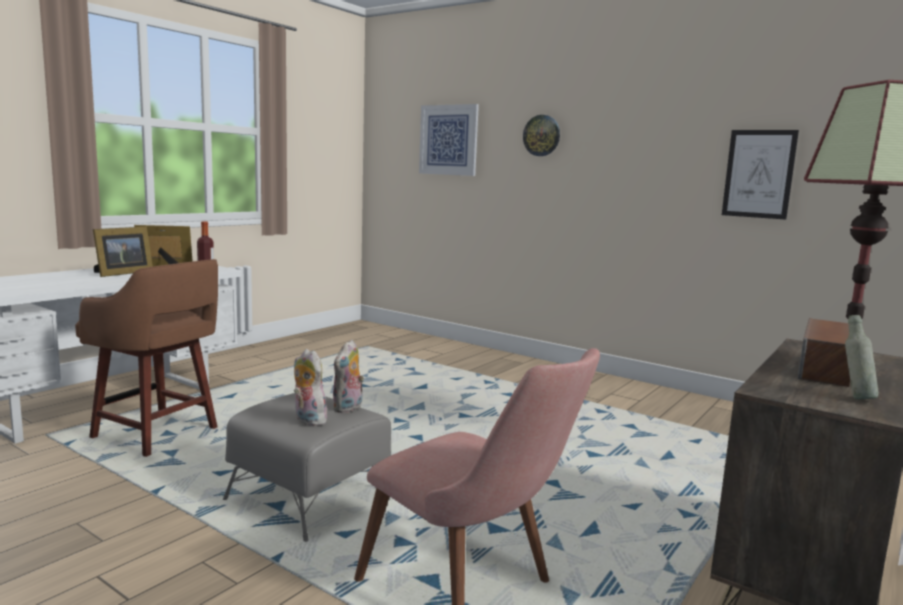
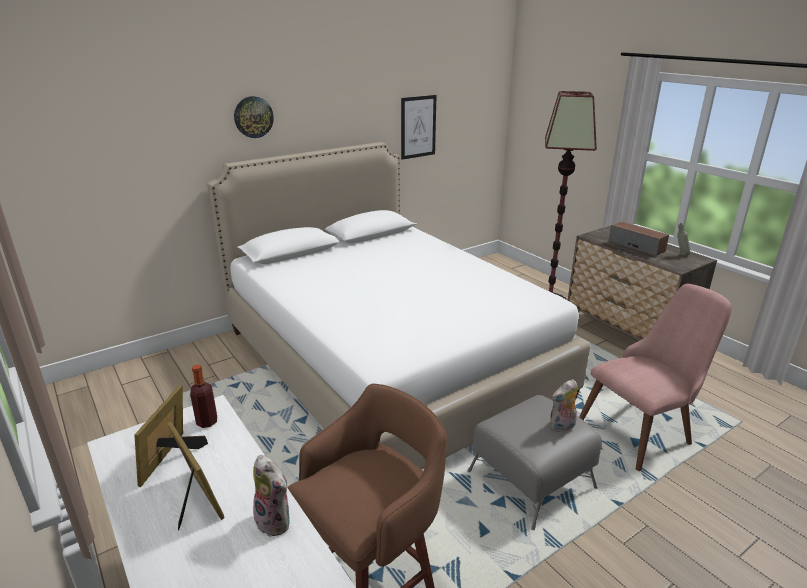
camera: 70 degrees left, 15 degrees up
plush toy [333,339,364,413] -> plush toy moved to [253,455,290,537]
picture [419,104,479,176] -> none
none -> white bed [207,142,591,470]

